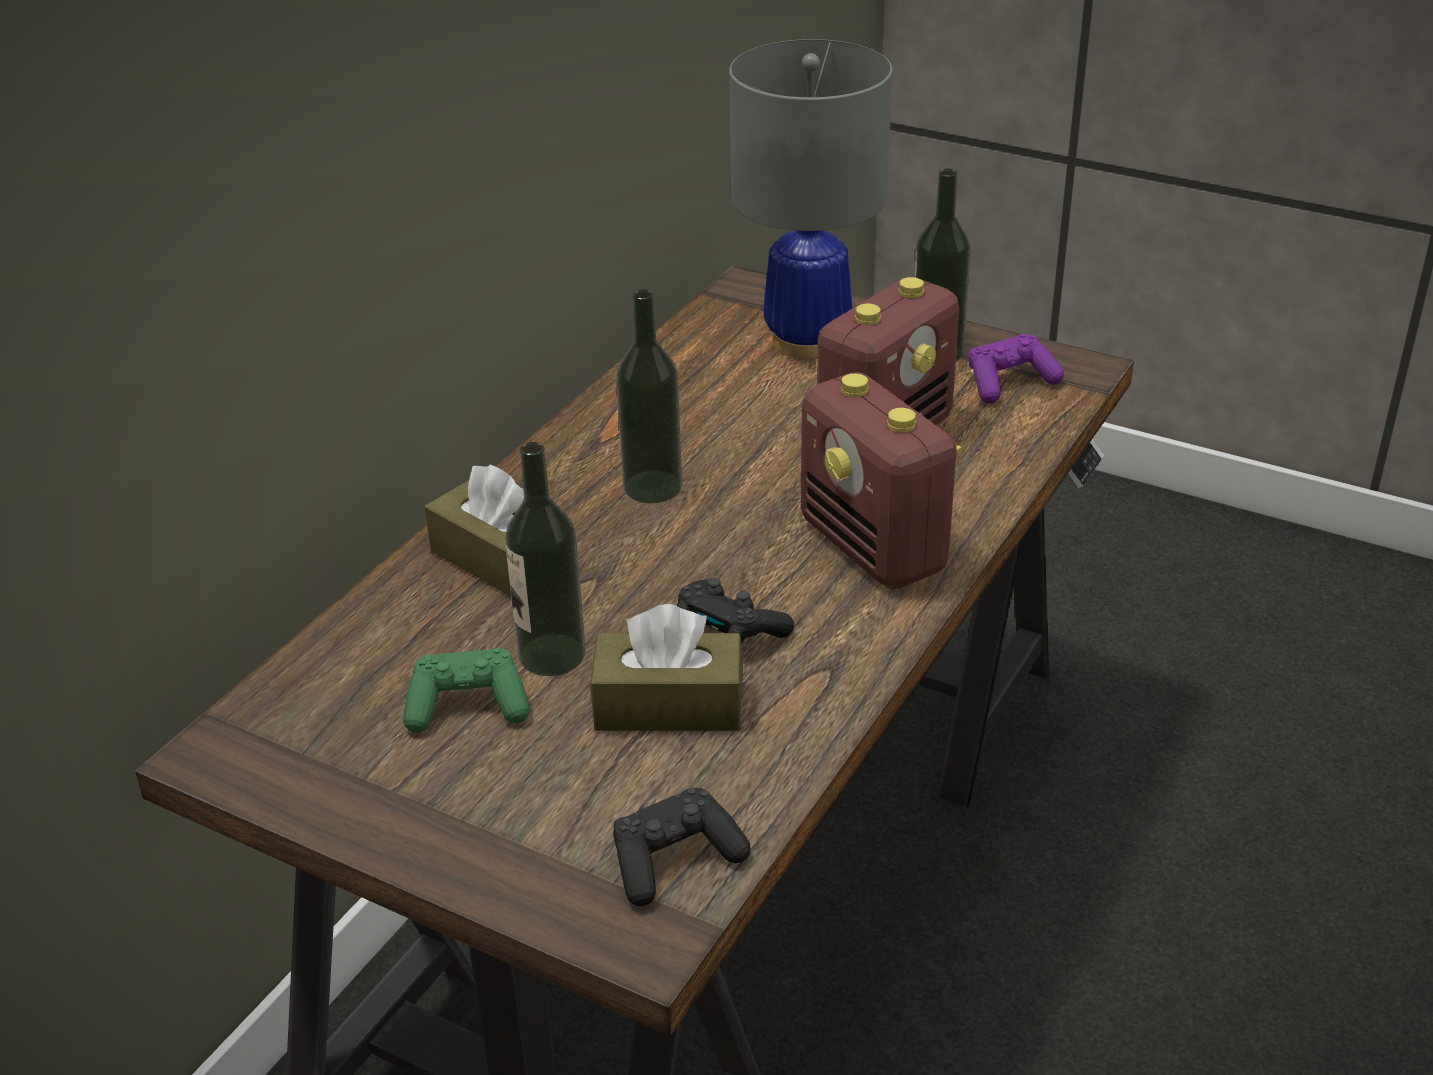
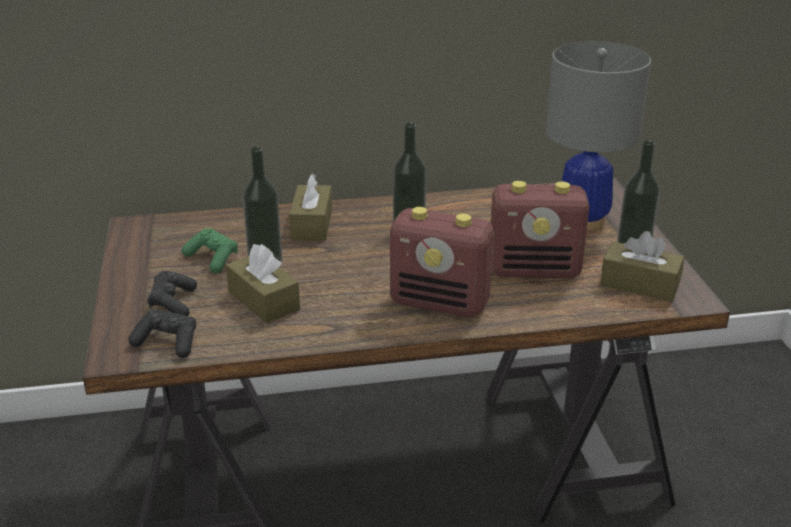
camera: 50 degrees right, 5 degrees down
black game controller [677,578,794,643] -> black game controller moved to [147,270,197,316]
radio [801,372,963,589] -> radio turned 90 degrees counterclockwise [390,207,494,317]
purple game controller [968,334,1064,404] -> brown tissue box [600,231,684,301]

